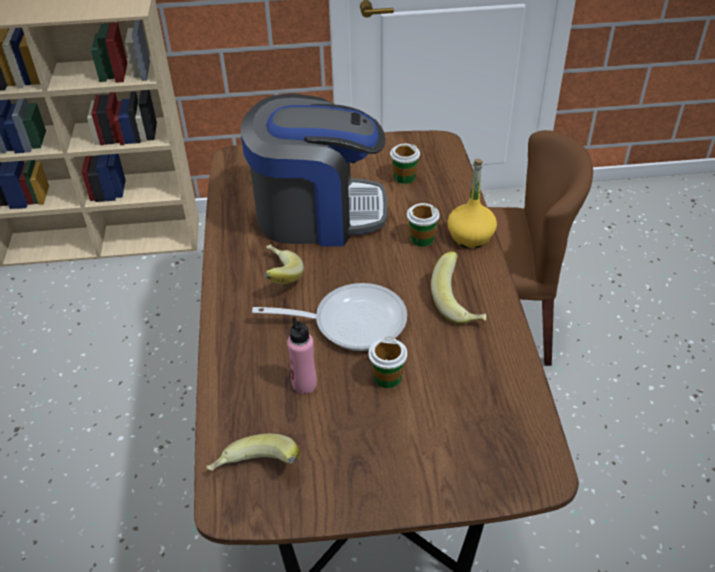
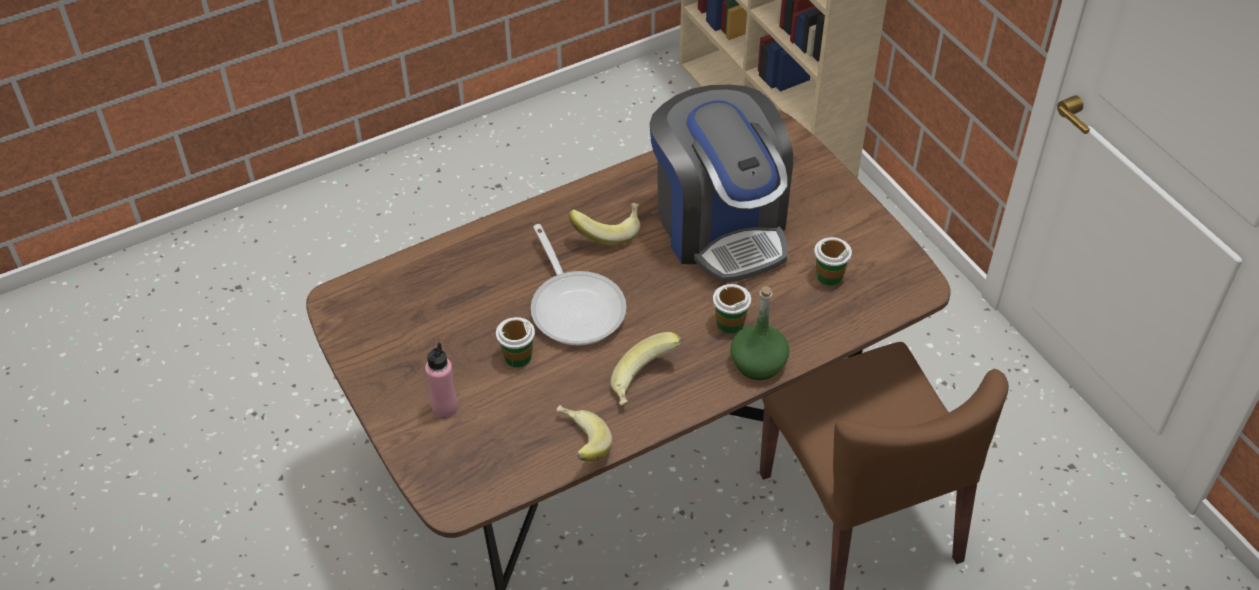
camera: 65 degrees right, 5 degrees up
banana [206,434,300,471] -> banana moved to [557,405,612,463]
pink bottle [287,317,317,394] -> pink bottle moved to [425,342,458,418]
yellow bottle [447,159,497,248] -> green bottle [730,286,789,380]

